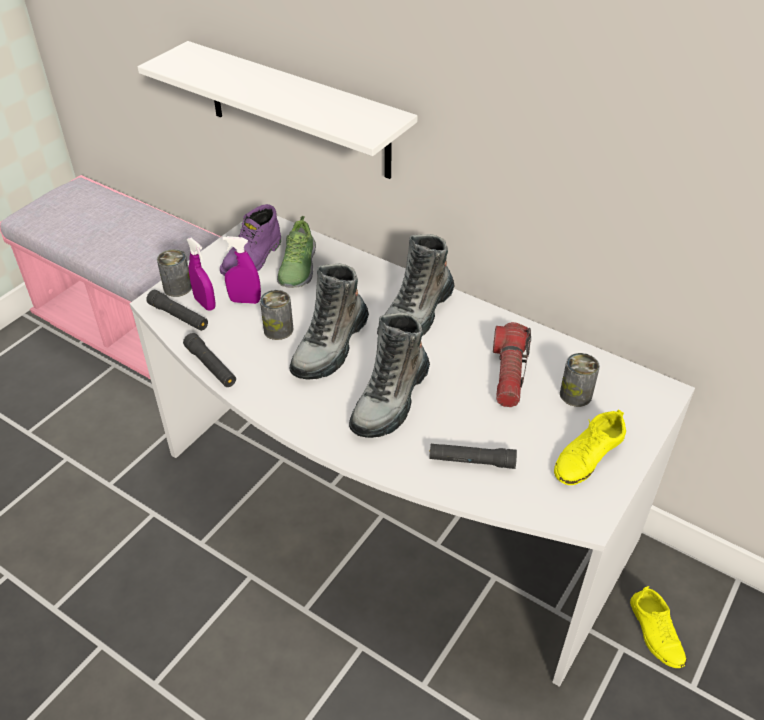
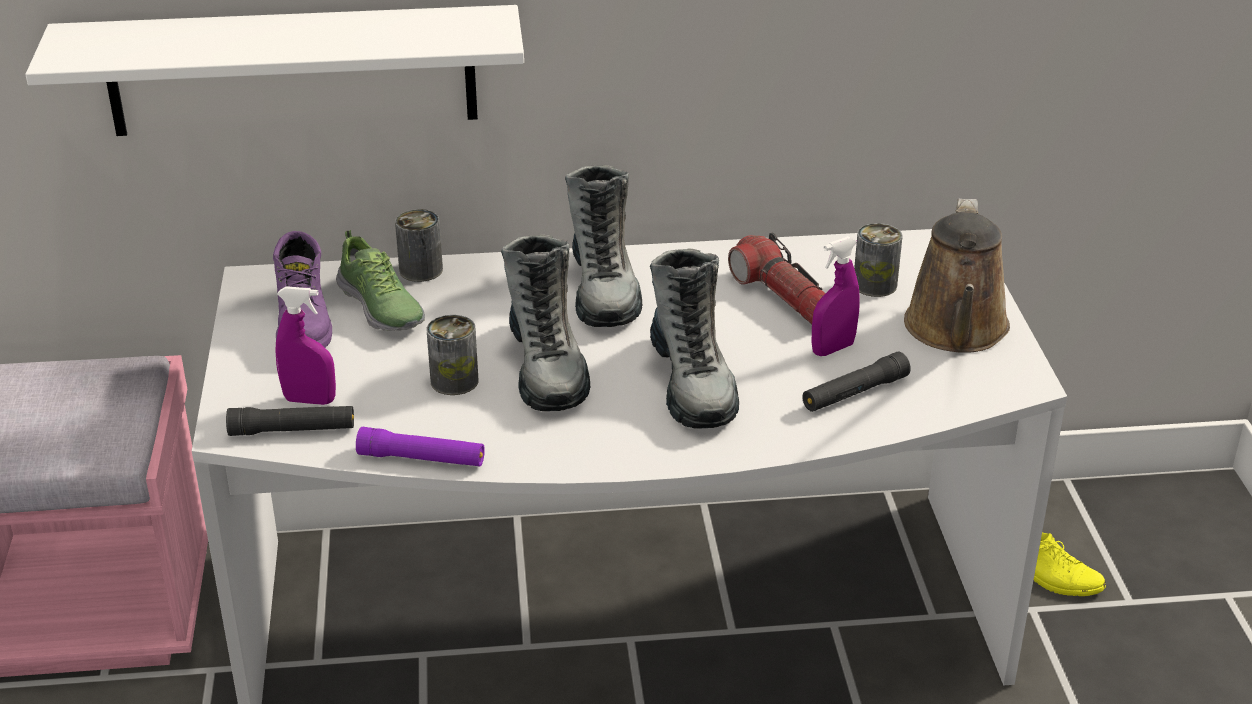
camera: 40 degrees left, 10 degrees down
can [157,249,192,297] -> can moved to [395,209,443,282]
black flashlight [183,333,236,387] -> purple flashlight [356,427,485,466]
purple spray bottle [223,236,261,304] -> purple spray bottle moved to [812,236,860,356]
yellow shoe [554,409,626,485] -> brown watering can [904,199,1010,353]

